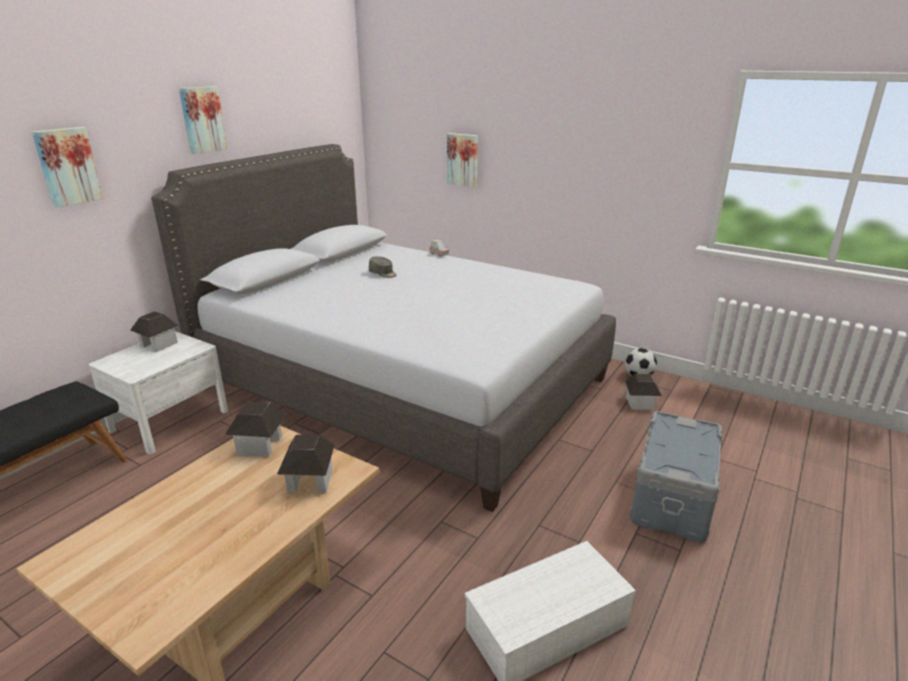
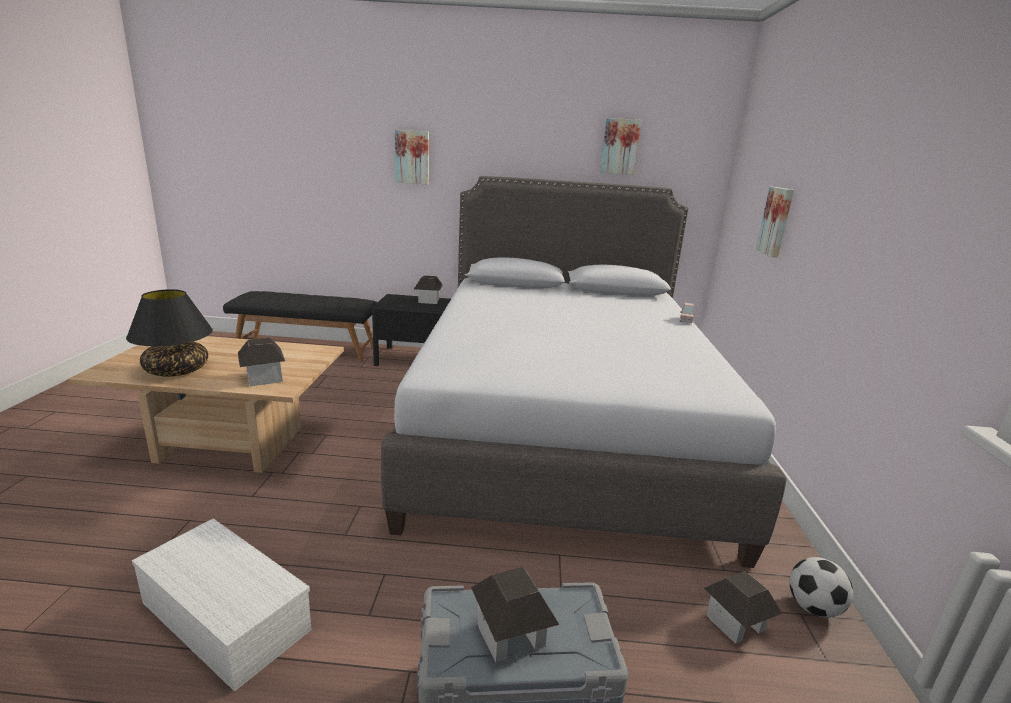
camera: 60 degrees right, 5 degrees down
white nightstand [88,331,228,454] -> black nightstand [372,294,451,366]
picture [179,86,227,154] -> picture moved to [600,118,641,175]
toy house [225,402,287,457] -> toy house moved to [471,567,559,662]
grey cap [369,256,397,278] -> none
none -> black table lamp [126,289,213,376]

